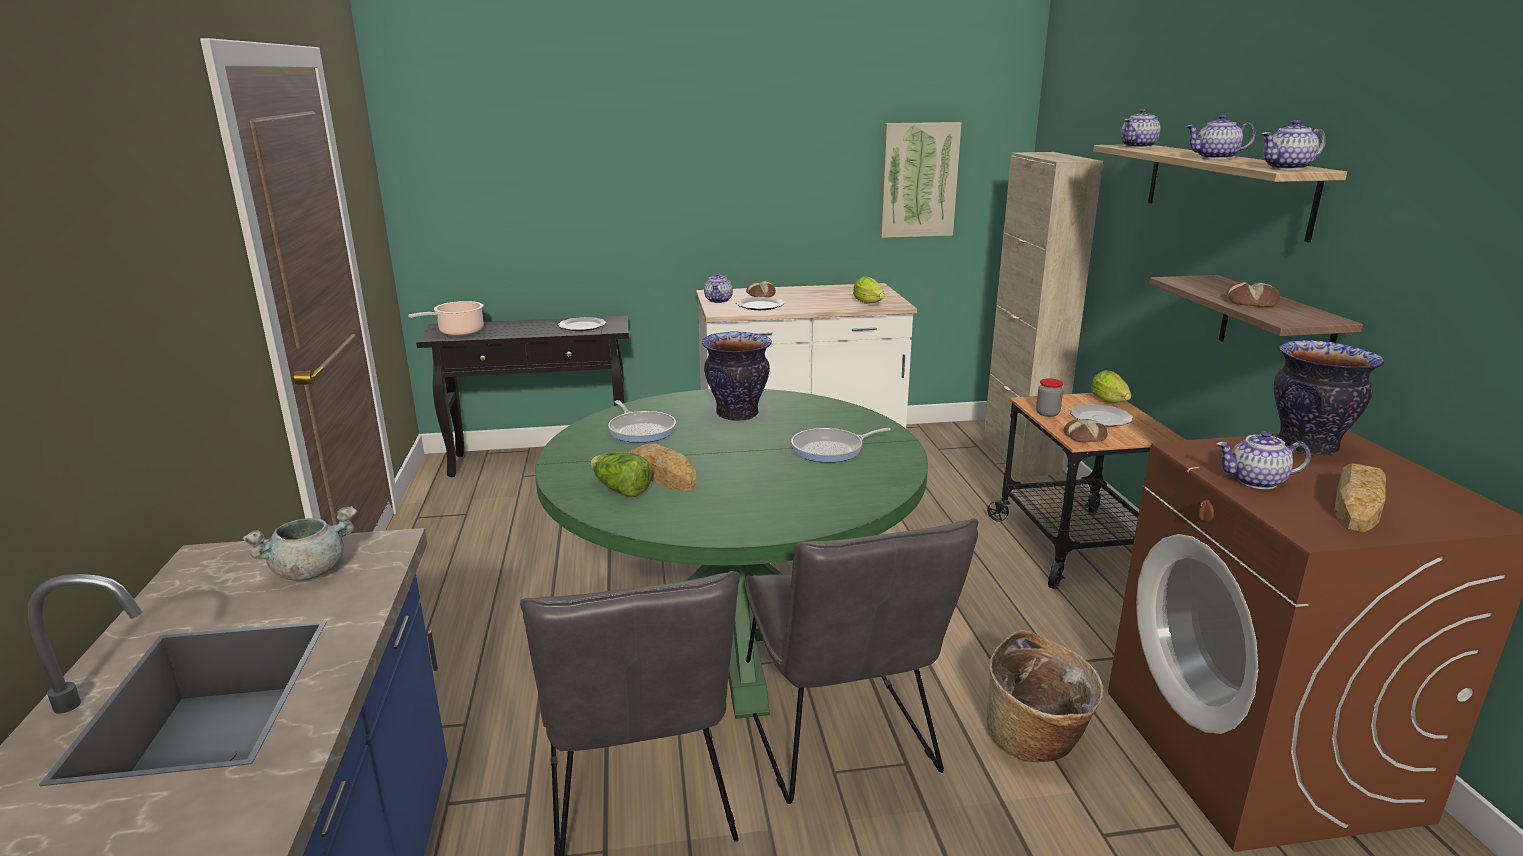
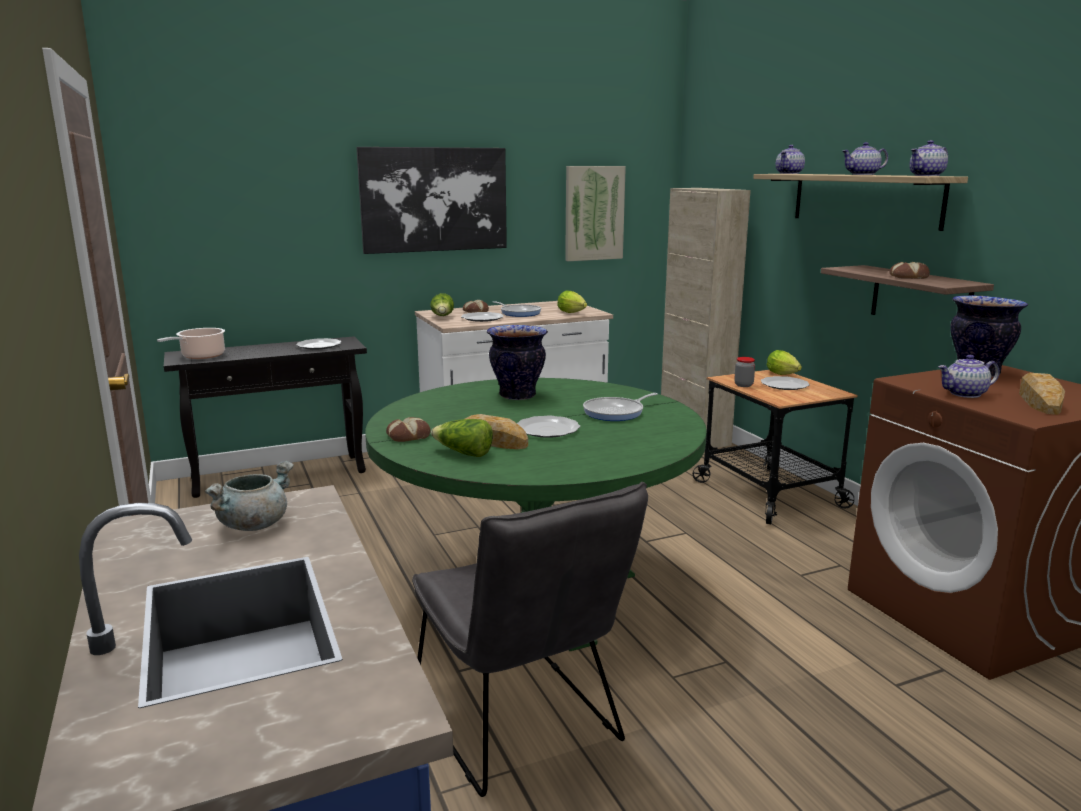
camera: 15 degrees left, 5 degrees down
frying pan [608,400,676,443] -> frying pan moved to [493,301,541,317]
teapot [704,273,733,303] -> lettuce [430,293,454,316]
grey chair [745,518,979,804] -> none
basket [987,630,1104,762] -> none
bread [1063,419,1108,442] -> bread moved to [386,417,431,442]
none -> picture [356,147,507,254]
none -> plate [517,416,580,438]

